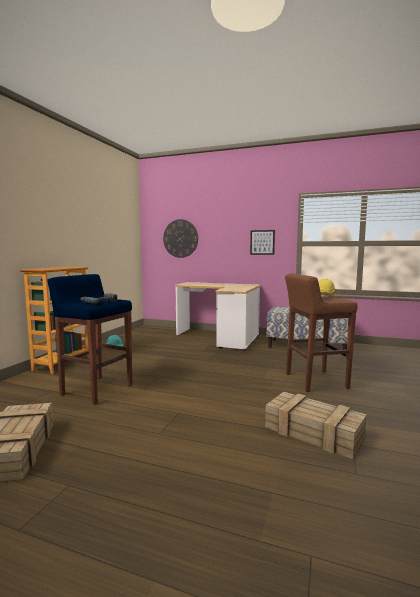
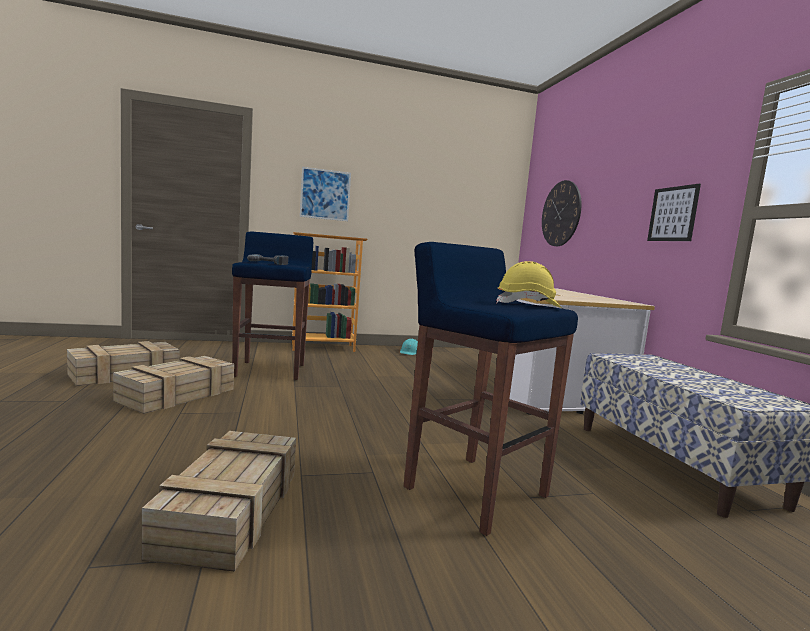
camera: 55 degrees right, 0 degrees up
brown stool [285,273,358,392] -> blue stool [404,242,578,536]
none -> crate [113,356,234,414]
none -> picture [300,167,351,221]

